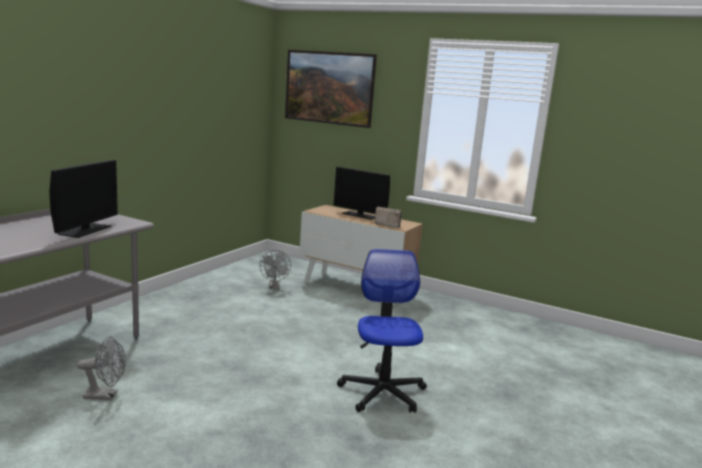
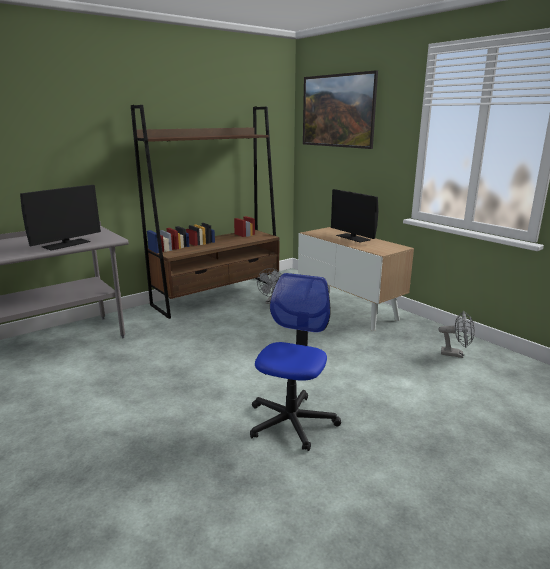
camera: 25 degrees right, 5 degrees up
grey fan [77,336,126,400] -> grey fan moved to [439,311,475,358]
radio [374,207,402,228] -> none
none -> brown bookcase [131,105,279,319]

